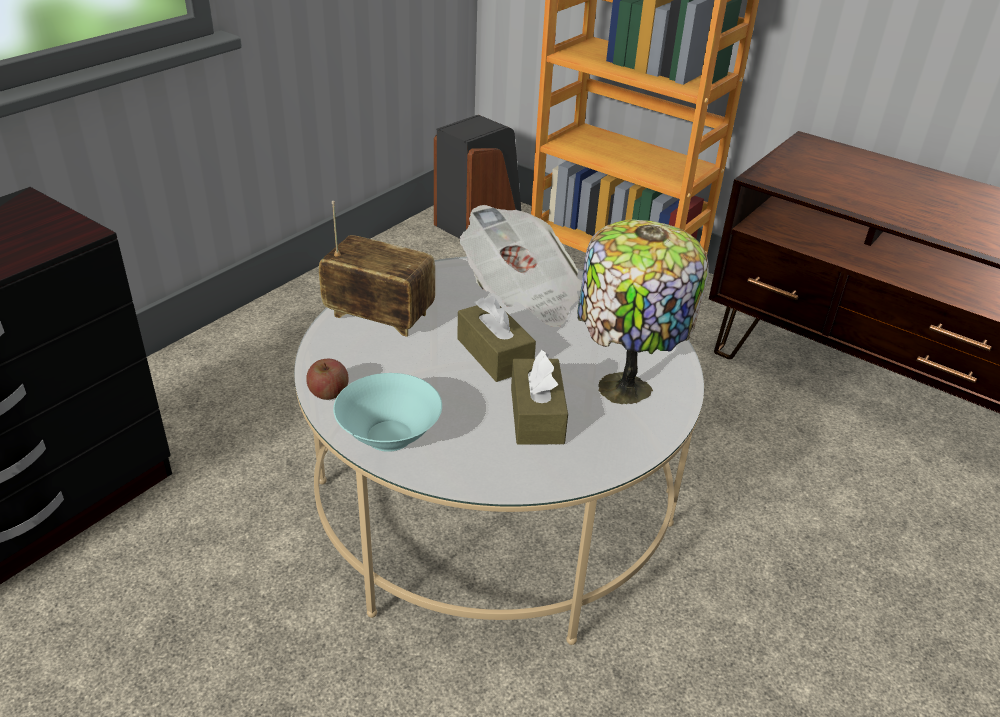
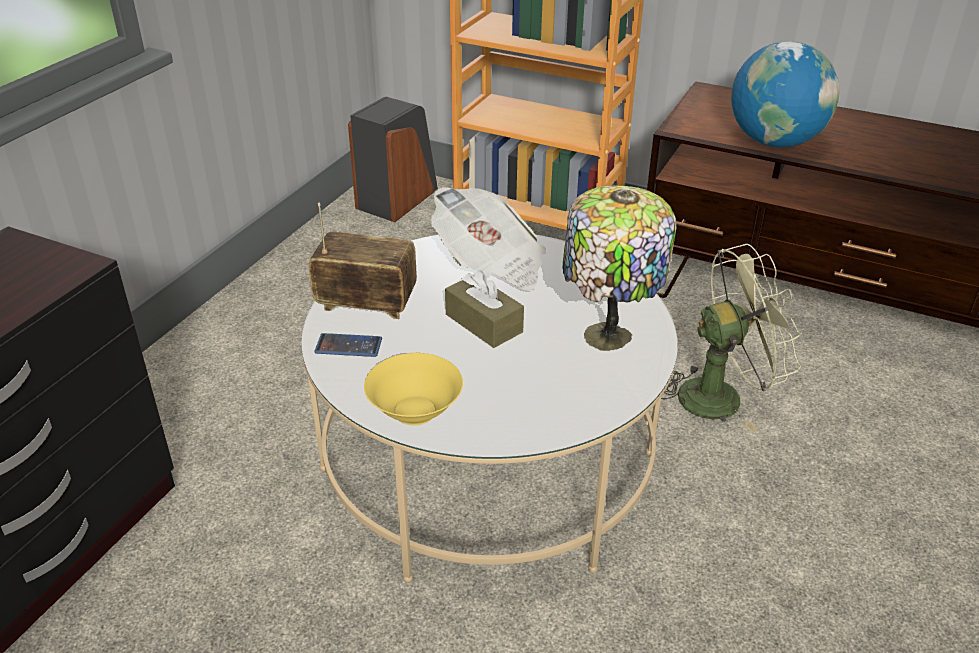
camera: 10 degrees left, 0 degrees up
apple [306,359,349,400] -> none
turquoise bowl [333,373,442,452] -> yellow bowl [364,353,463,425]
brown tissue box [511,350,568,444] -> none
none -> phone [314,333,382,357]
none -> green fan [661,244,802,432]
none -> globe [731,41,839,147]

